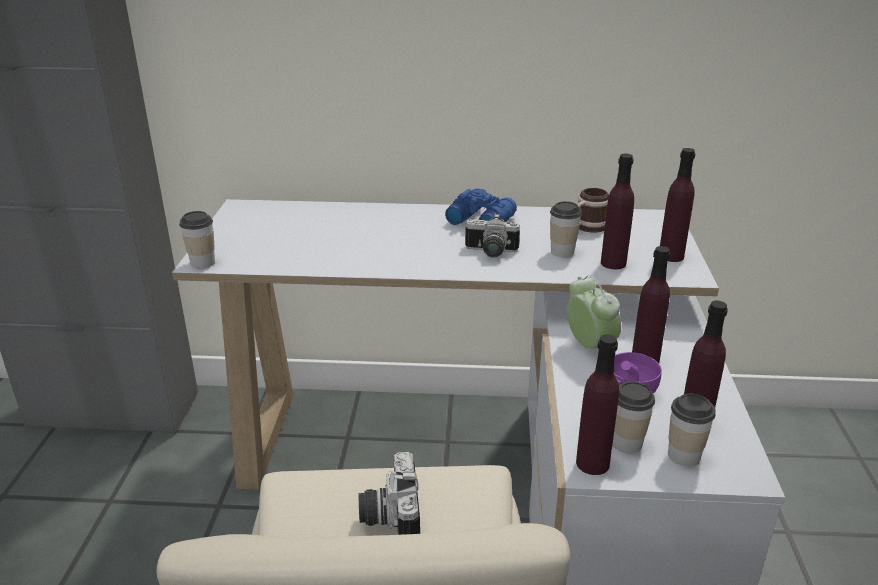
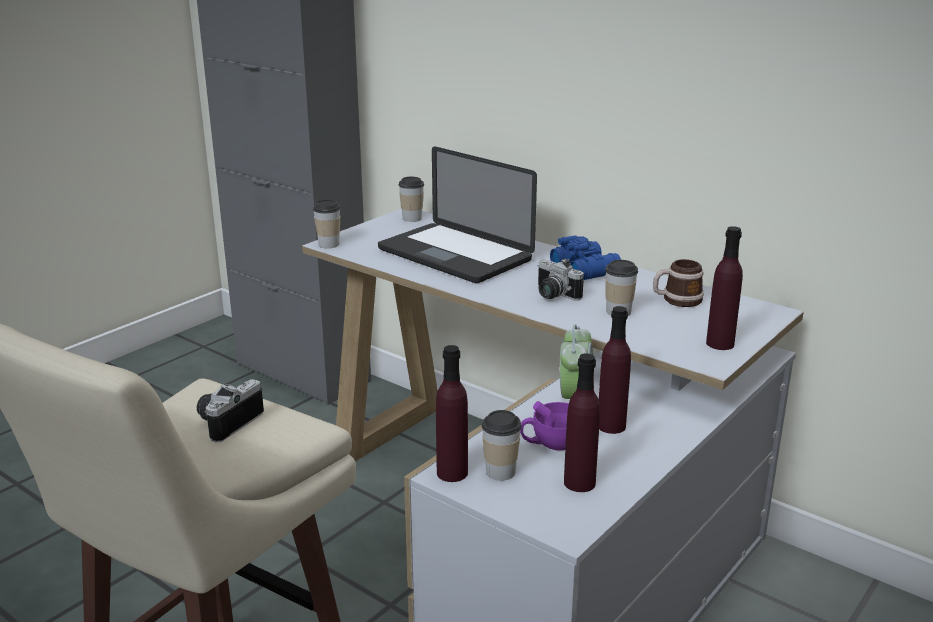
camera: 35 degrees right, 5 degrees down
purple bottle [601,153,634,269] -> none
cup [668,394,716,467] -> cup moved to [399,177,424,222]
none -> laptop [378,146,537,283]

